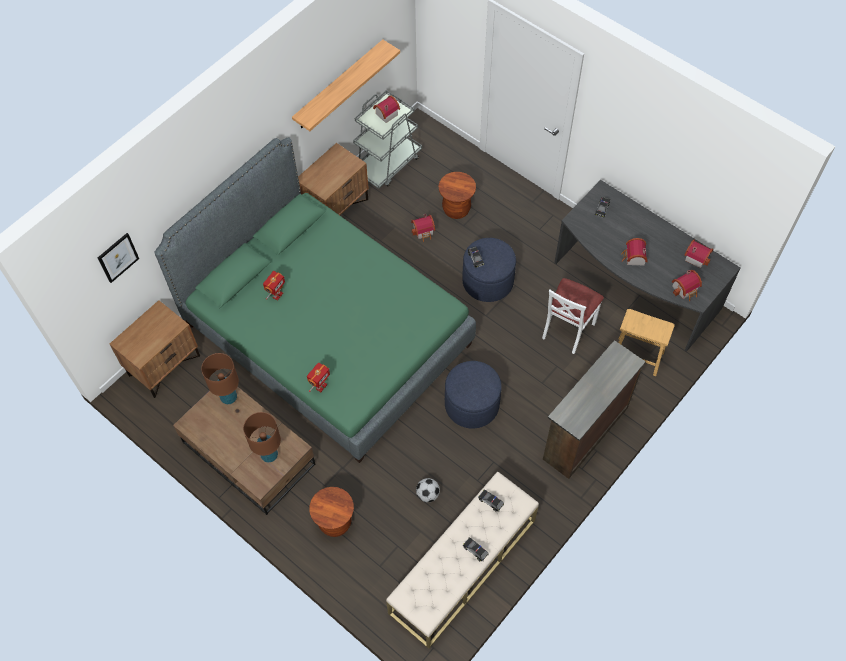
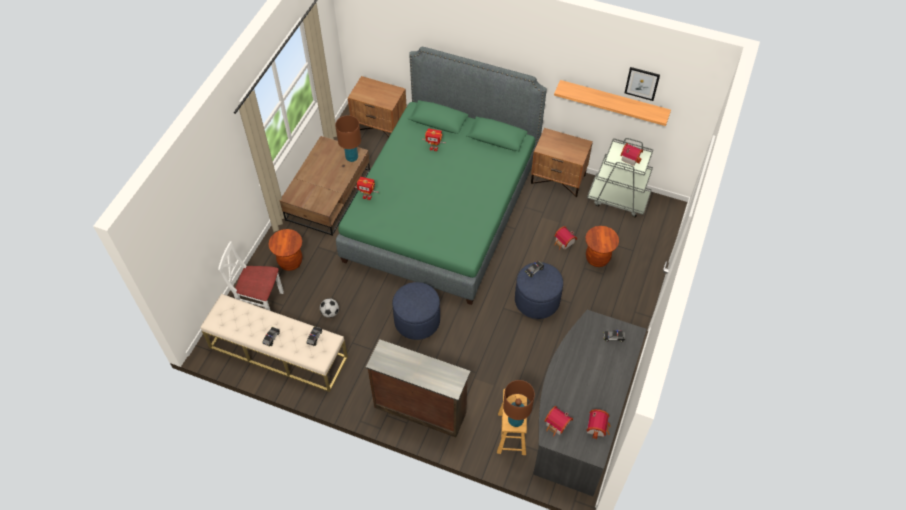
camera: 70 degrees right, 5 degrees down
picture [98,233,139,283] -> picture moved to [625,67,660,101]
brown table lamp [243,412,281,462] -> brown table lamp moved to [503,380,535,427]
white chair [542,278,604,354] -> white chair moved to [218,241,284,311]
toy house [621,238,648,265] -> none

